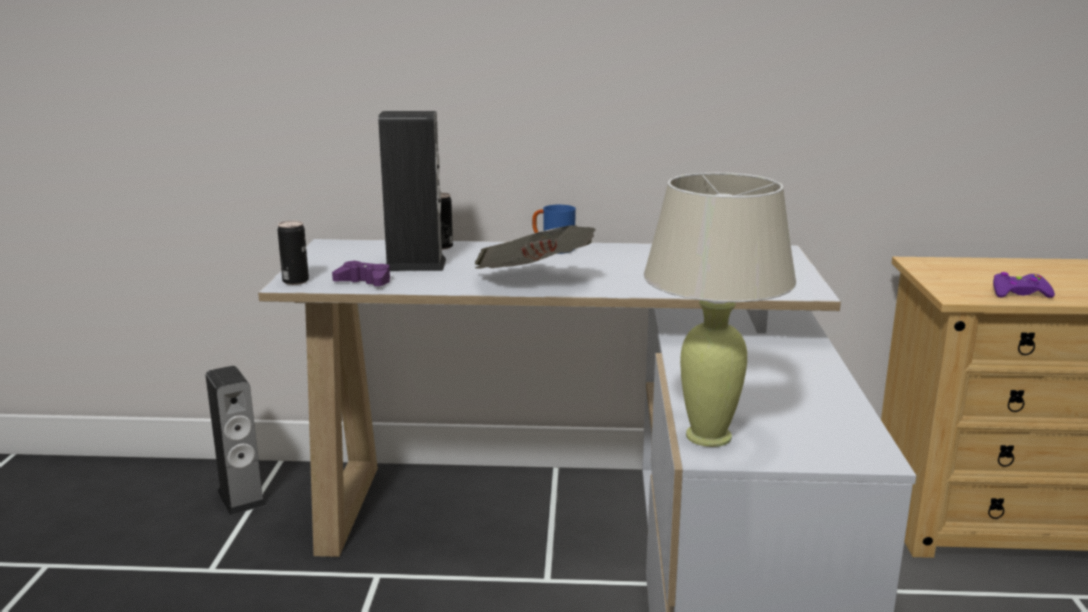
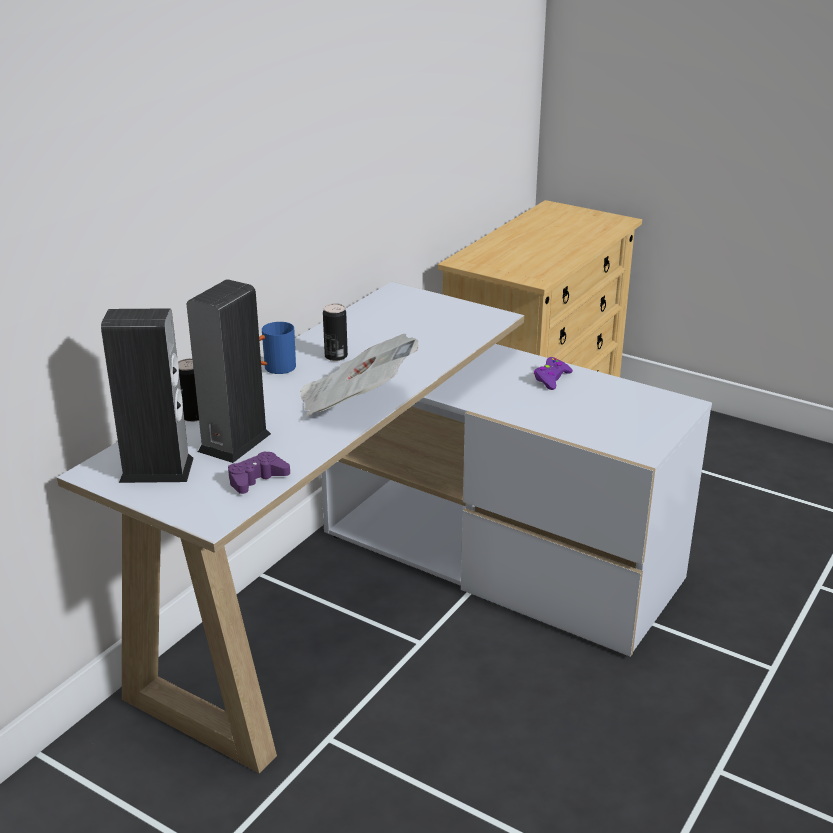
camera: 60 degrees left, 10 degrees up
speaker [205,366,266,515] -> speaker moved to [101,308,194,483]
can [278,221,309,285] -> can moved to [323,303,348,361]
beige table lamp [644,172,796,447] -> none
purple game controller [993,272,1055,298] -> purple game controller moved to [534,357,573,390]

